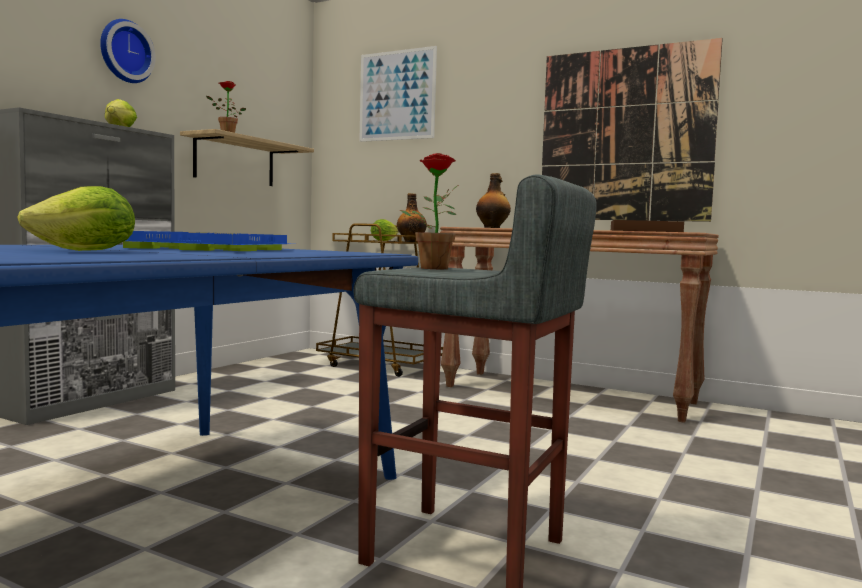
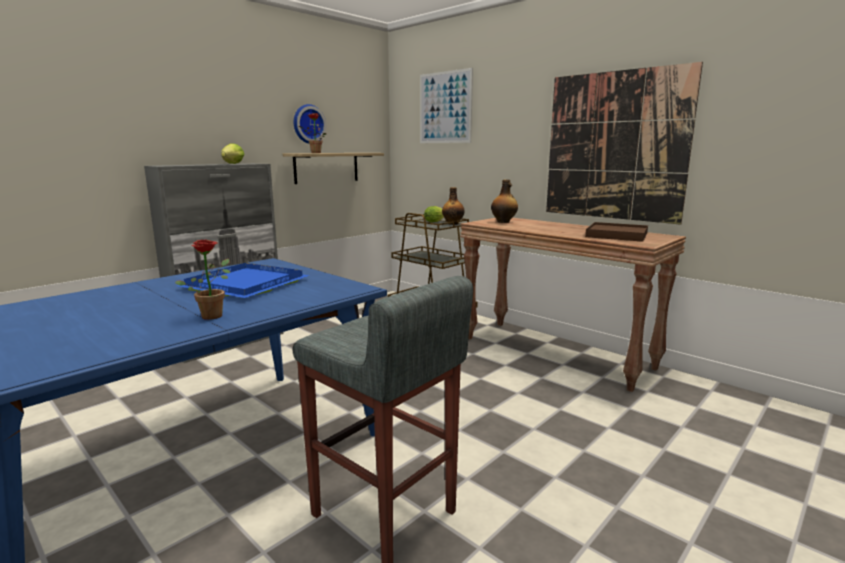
camera: 15 degrees right, 10 degrees up
lettuce [17,186,135,251] -> none
wall clock [100,19,156,83] -> wall clock moved to [294,104,326,144]
potted plant [400,153,458,269] -> potted plant moved to [175,240,230,320]

